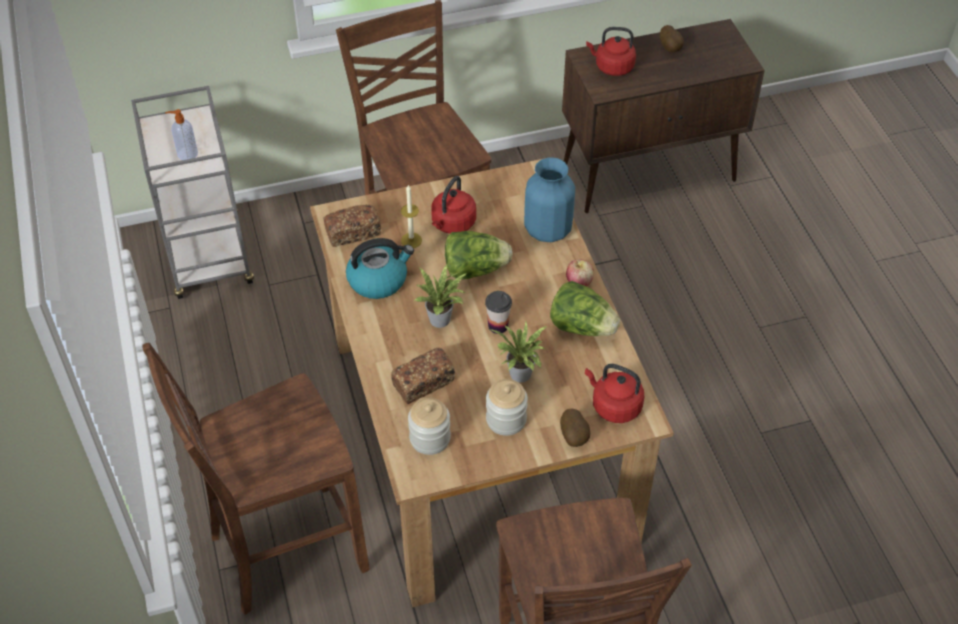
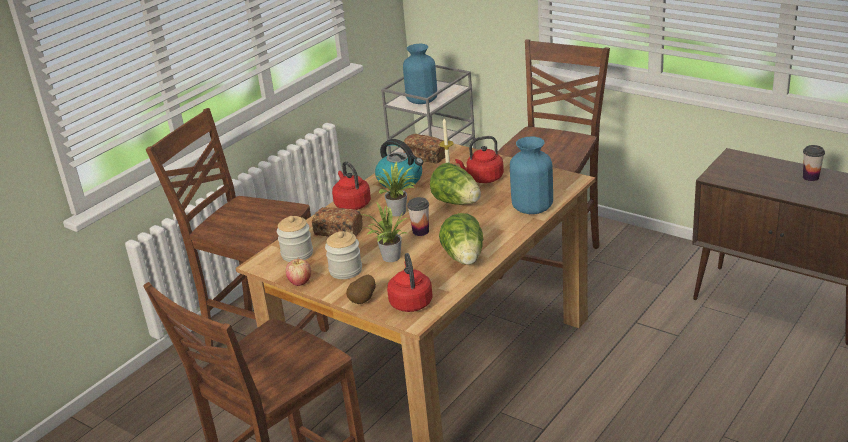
camera: 55 degrees right, 20 degrees down
soap dispenser [165,109,198,160] -> blue vase [403,44,437,104]
apple [566,259,594,286] -> apple moved to [286,258,311,286]
red kettle [586,27,636,76] -> red kettle moved to [332,161,371,210]
potato [660,25,684,52] -> cup [803,145,825,181]

